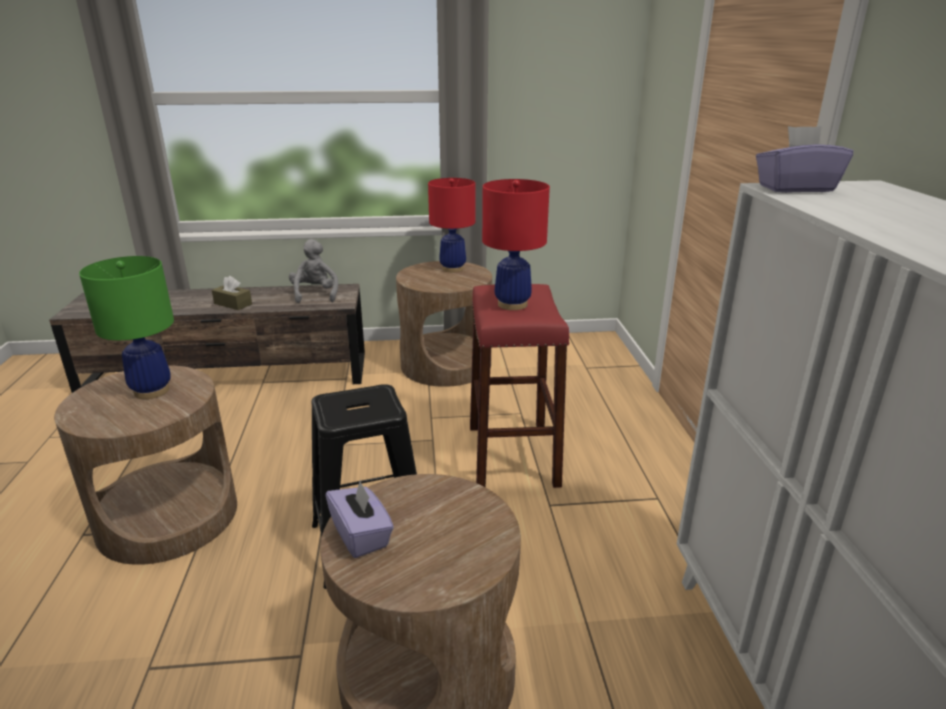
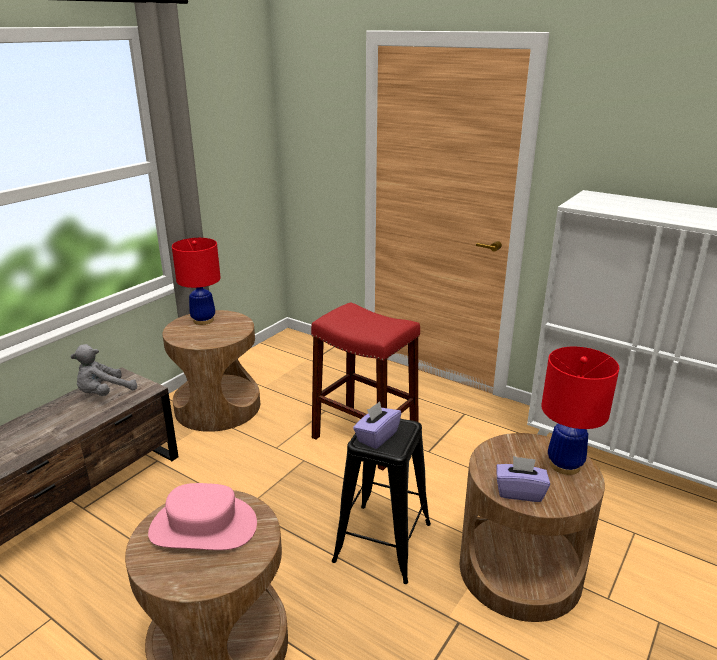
camera: 50 degrees left, 0 degrees up
green table lamp [79,256,174,399] -> pink hat [148,483,257,550]
brown tissue box [212,276,252,310] -> none
grey plush toy [289,239,338,303] -> grey plush toy turned 75 degrees counterclockwise [71,344,137,396]
red table lamp [482,179,550,310] -> red table lamp moved to [541,347,619,475]
purple tissue box [756,126,853,193] -> purple tissue box moved to [353,401,401,449]

